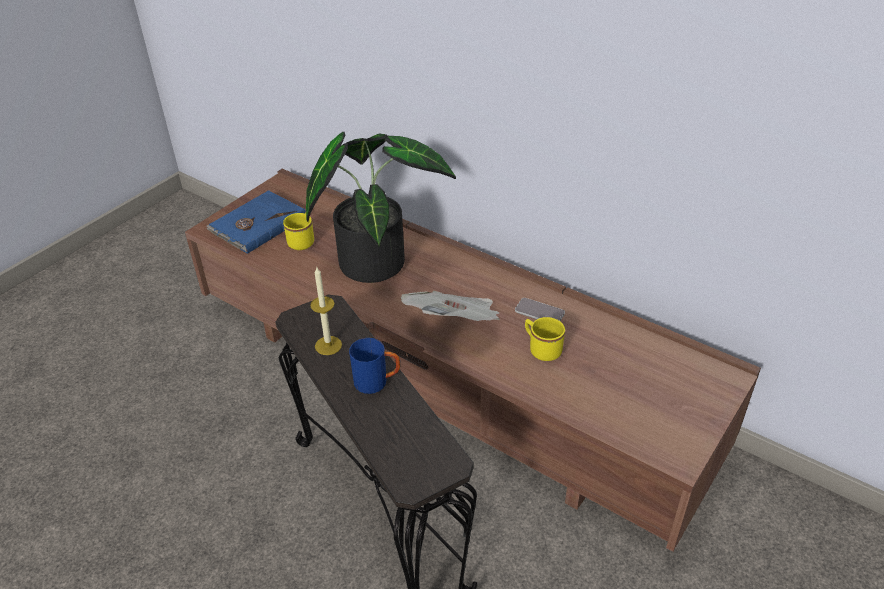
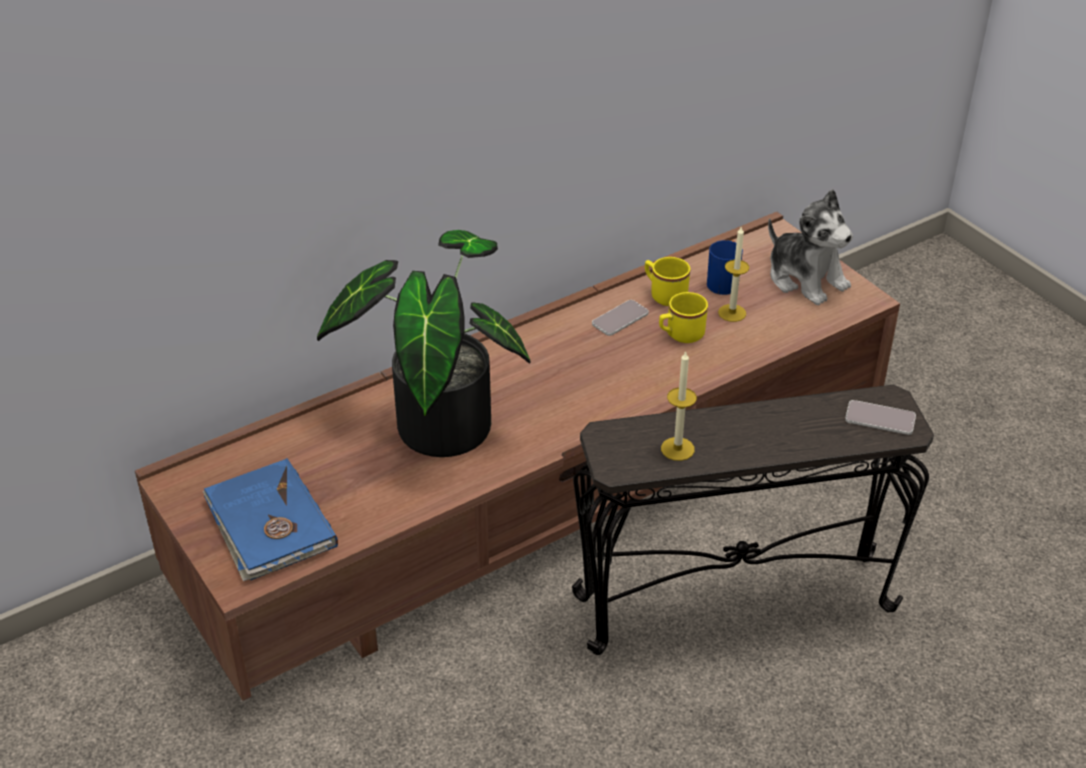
camera: 70 degrees left, 0 degrees up
yellow mug [283,212,314,250] -> yellow mug moved to [645,257,690,306]
blue mug [349,338,400,394] -> blue mug moved to [707,240,743,295]
newspaper [401,291,500,321] -> none
none -> candle [718,226,749,322]
none -> plush toy [768,189,853,305]
none -> phone [845,400,916,435]

